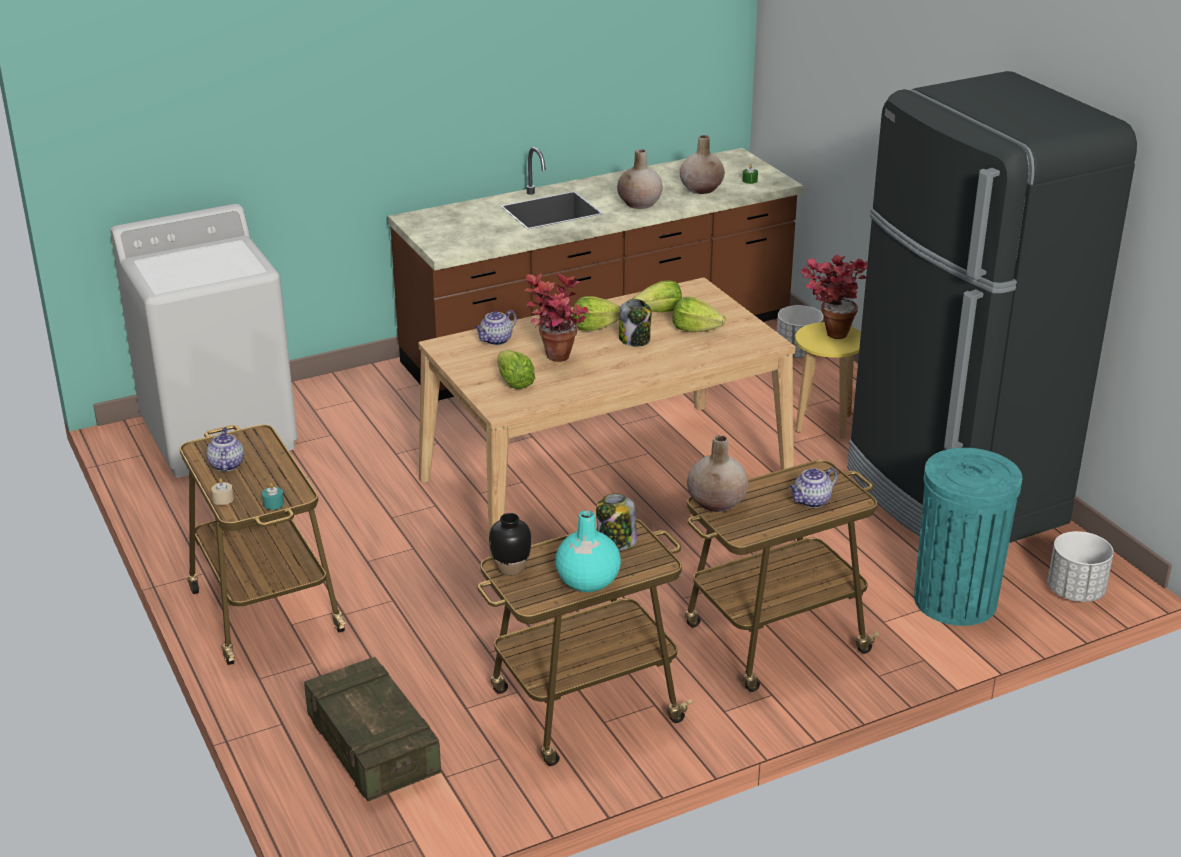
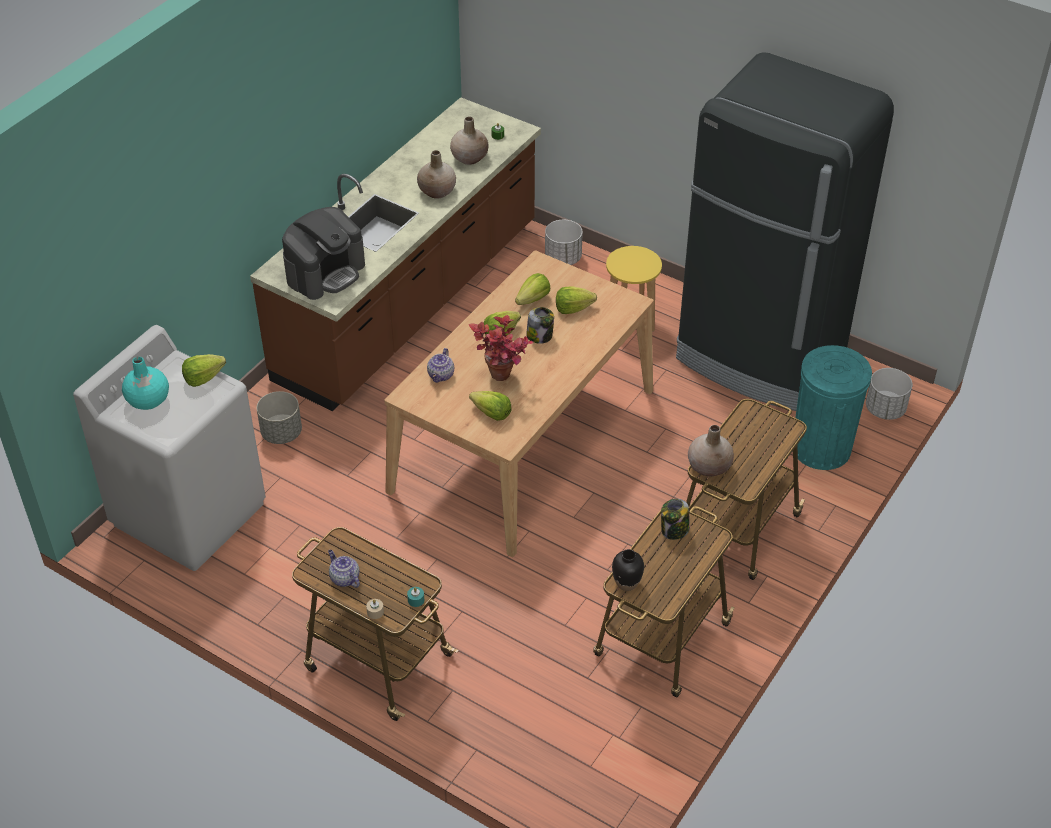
camera: 30 degrees left, 15 degrees up
crate [304,657,441,801] -> none
turquoise vase [555,510,621,592] -> turquoise vase moved to [122,356,169,410]
teapot [789,468,838,508] -> none
potted plant [800,255,868,339] -> none
none -> lettuce [182,354,226,387]
none -> grey planter [256,391,302,444]
none -> coffee machine [282,207,365,300]

